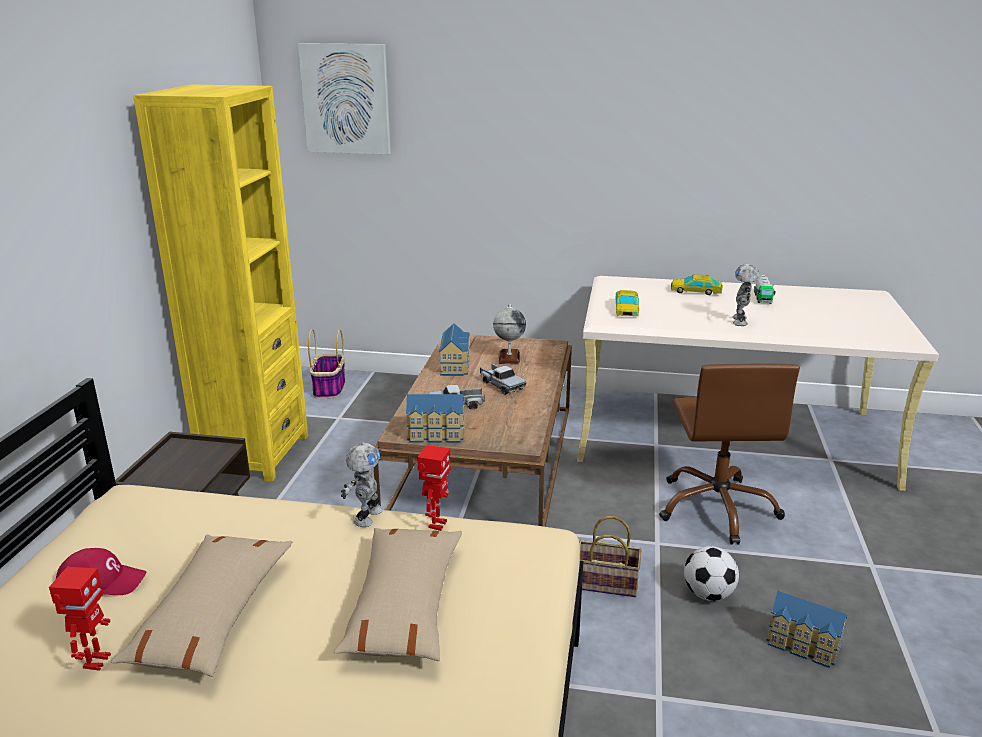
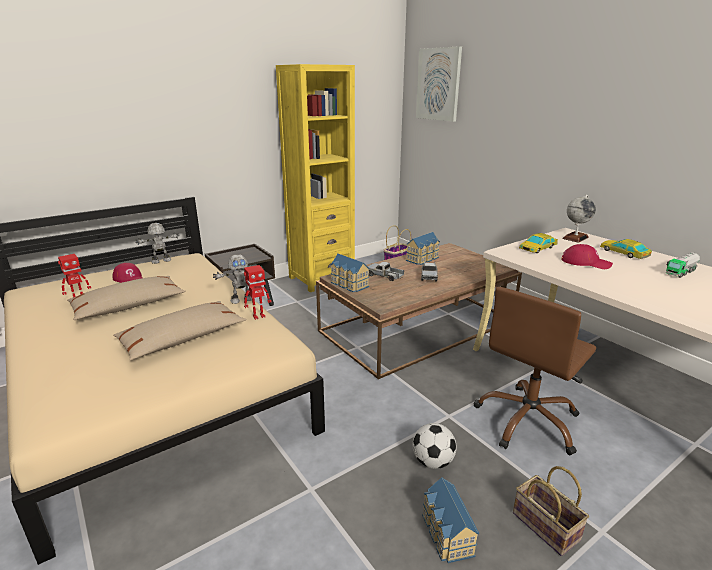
camera: 45 degrees right, 0 degrees up
globe [493,305,526,364] -> globe moved to [562,195,596,243]
basket [579,516,642,597] -> basket moved to [513,466,589,556]
toy robot [732,264,760,326] -> toy robot moved to [135,223,179,264]
none -> red cap [561,244,613,269]

